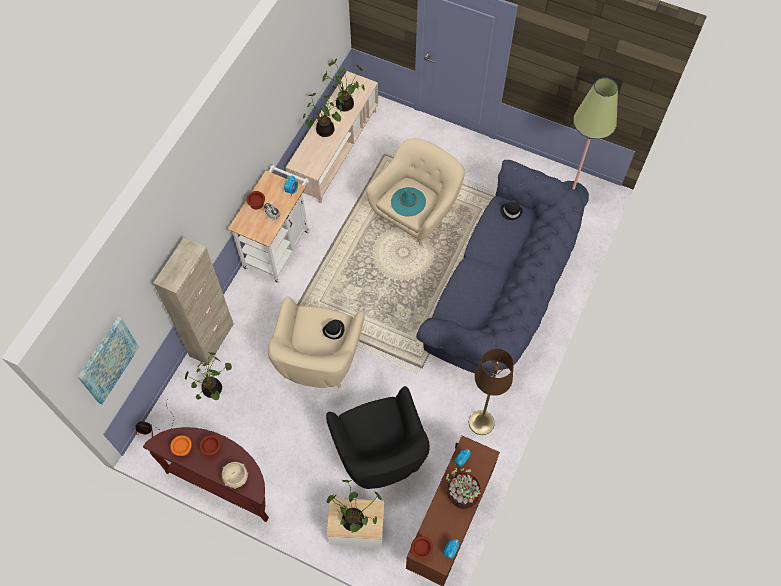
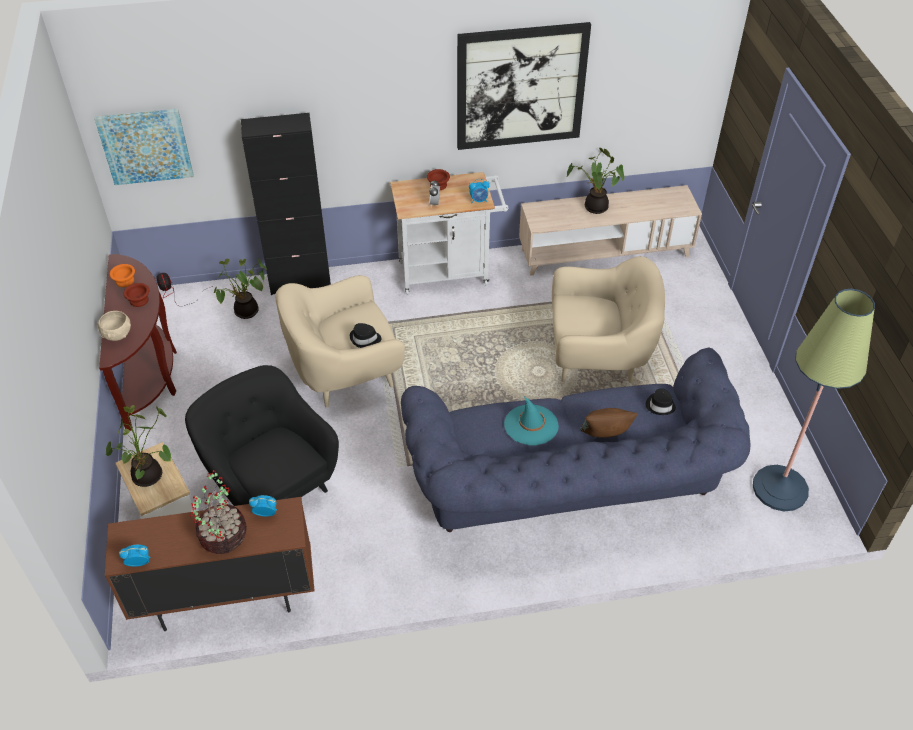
camera: 55 degrees right, 15 degrees down
beige cabinet [153,238,234,364] -> black cabinet [241,113,331,295]
potted plant [322,59,365,112] -> none
black armchair [326,386,430,489] -> black armchair turned 105 degrees clockwise [185,365,339,506]
turquoise hat [391,187,426,217] -> turquoise hat moved to [504,397,559,445]
brown bowl [411,536,433,559] -> none
brown floor lamp [469,349,514,435] -> none
none -> picture [457,22,591,150]
none -> brown pillow [579,408,638,438]

